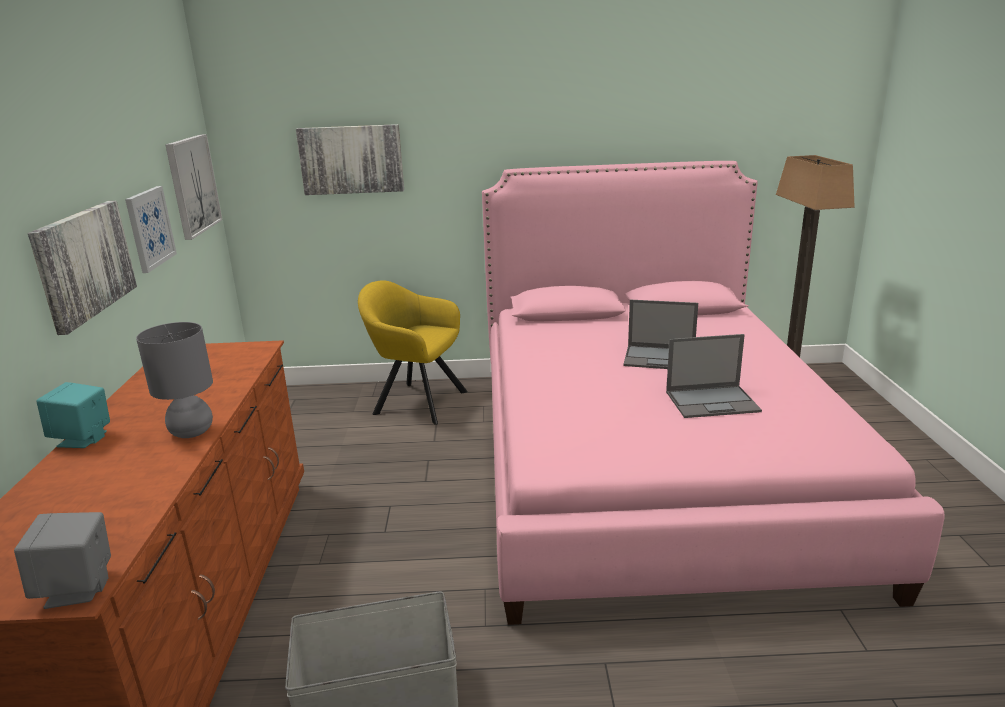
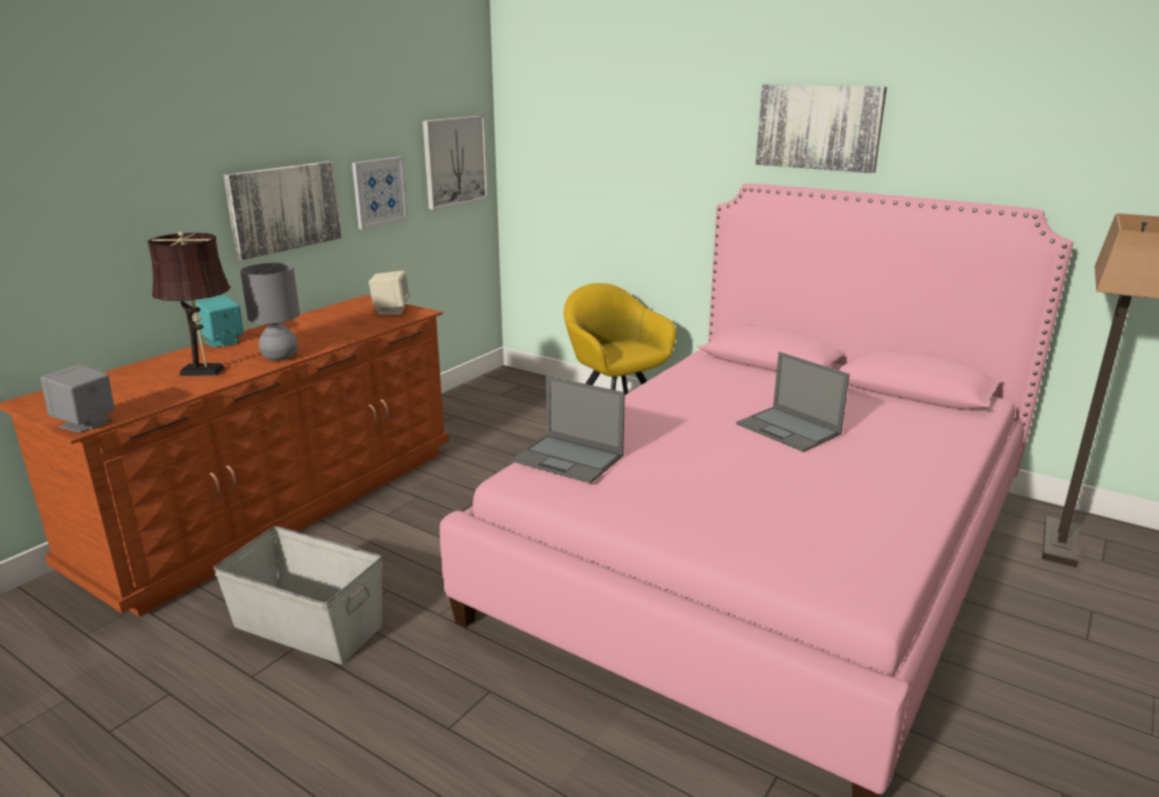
camera: 35 degrees right, 0 degrees up
picture [296,124,404,195] -> picture moved to [756,84,887,173]
laptop [666,334,762,418] -> laptop moved to [512,376,625,484]
none -> brown table lamp [147,231,230,376]
none -> beige speaker [369,271,410,315]

